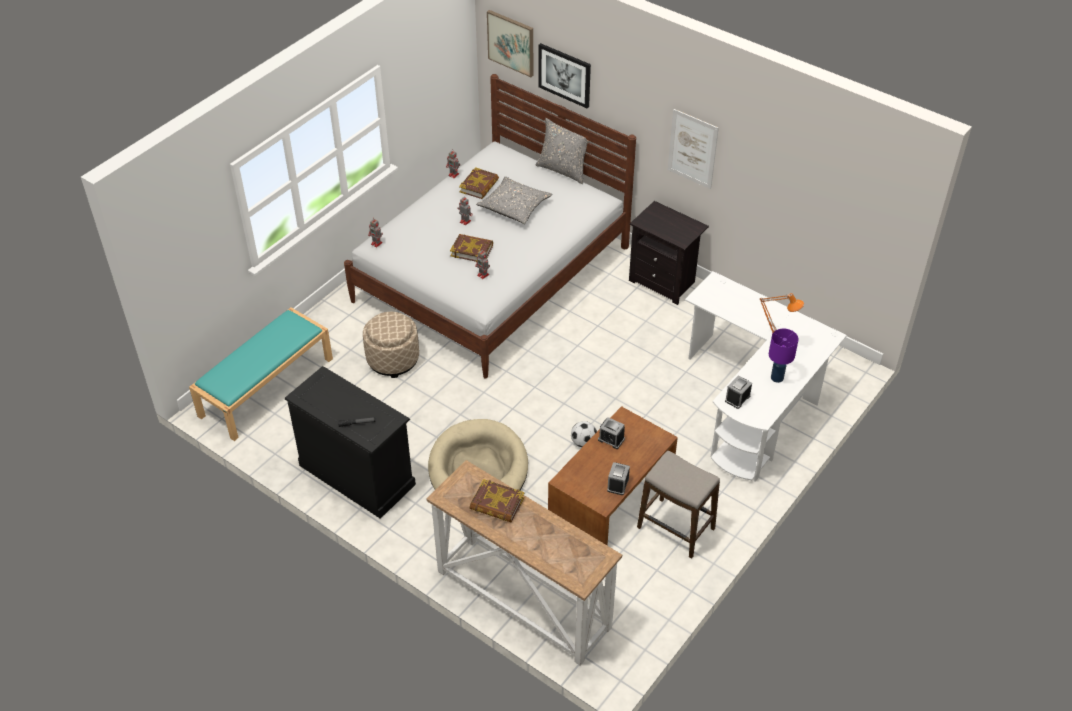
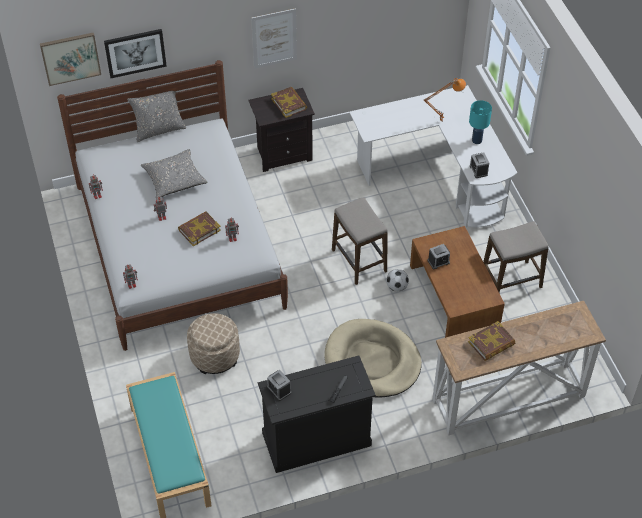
camera: 55 degrees left, 5 degrees up
book [459,167,499,199] -> book moved to [271,87,307,118]
alarm clock [607,462,630,495] -> alarm clock moved to [267,370,291,401]
purple table lamp [769,328,799,383] -> turquoise table lamp [469,100,492,144]
none -> stool [332,197,388,285]

